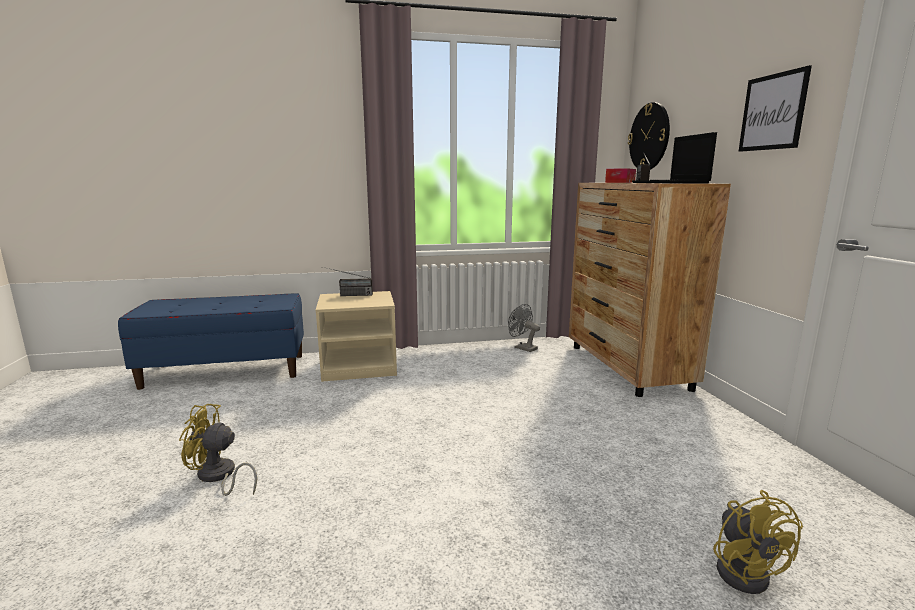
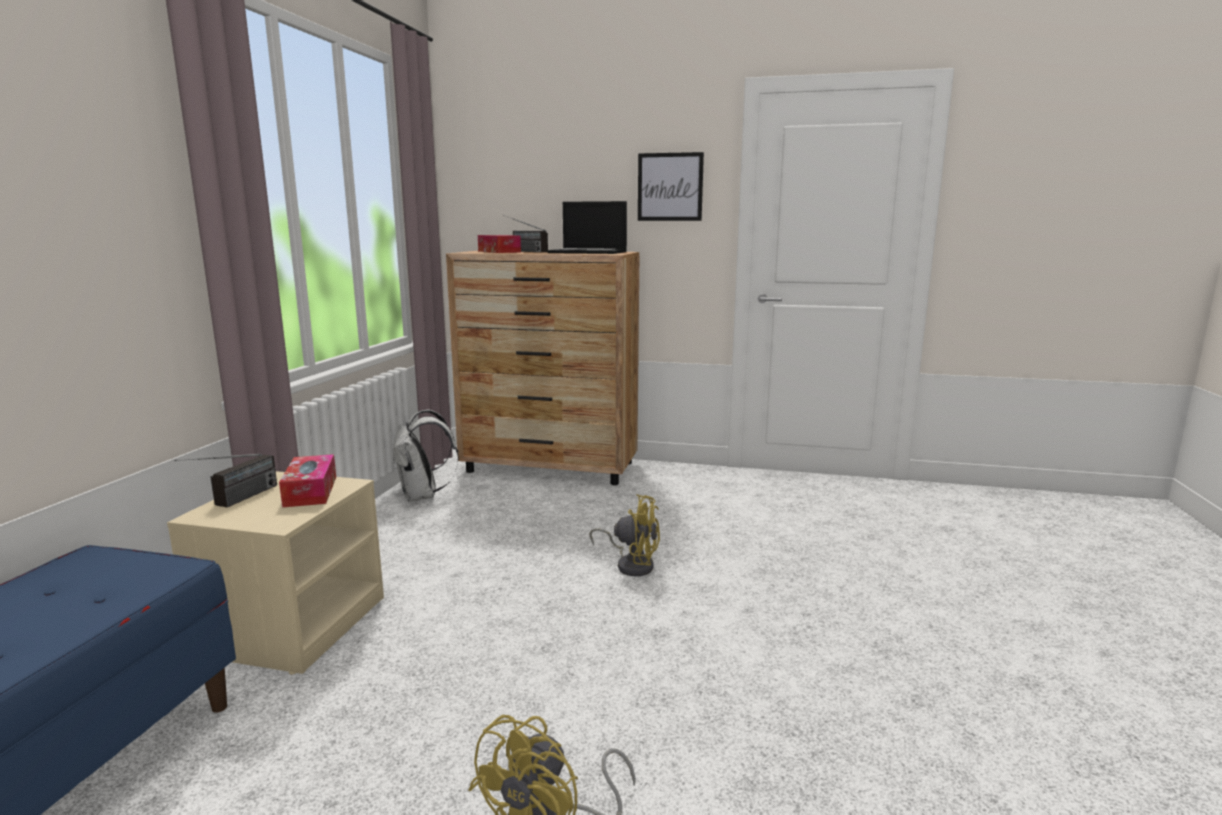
camera: 65 degrees left, 0 degrees up
grey fan [508,304,540,352] -> white backpack [392,409,459,502]
wall clock [628,102,670,170] -> none
yellow fan [713,490,803,594] -> yellow fan moved to [589,494,660,576]
none -> tissue box [279,454,336,507]

